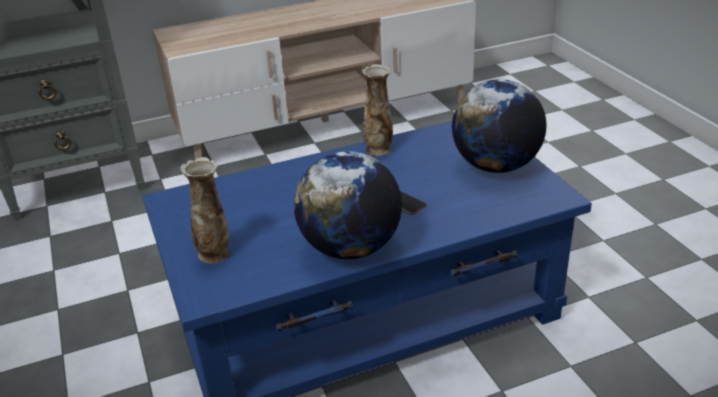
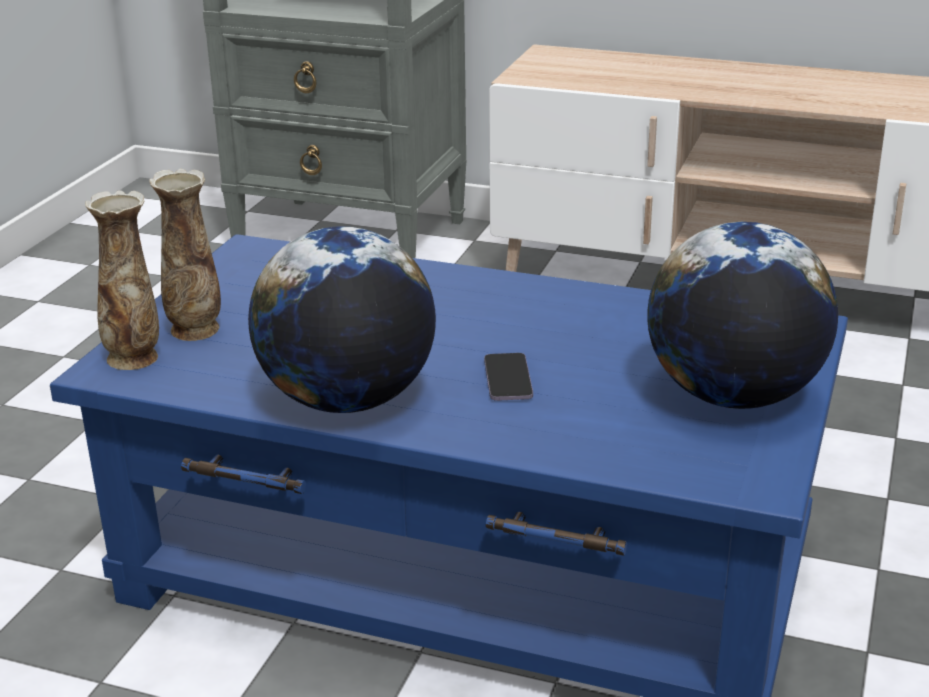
camera: 40 degrees right, 5 degrees down
vase [362,64,393,156] -> vase moved to [85,190,159,370]

